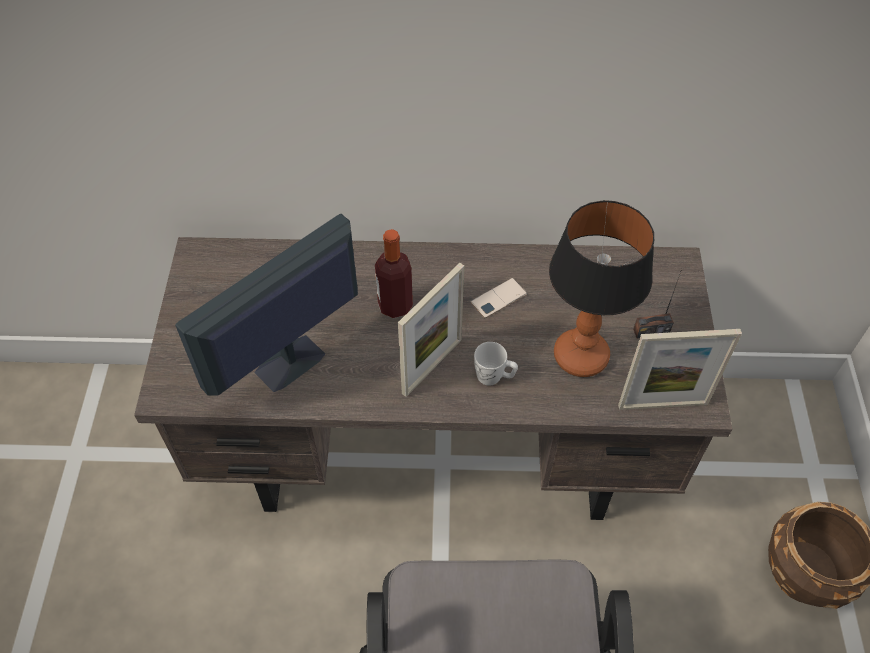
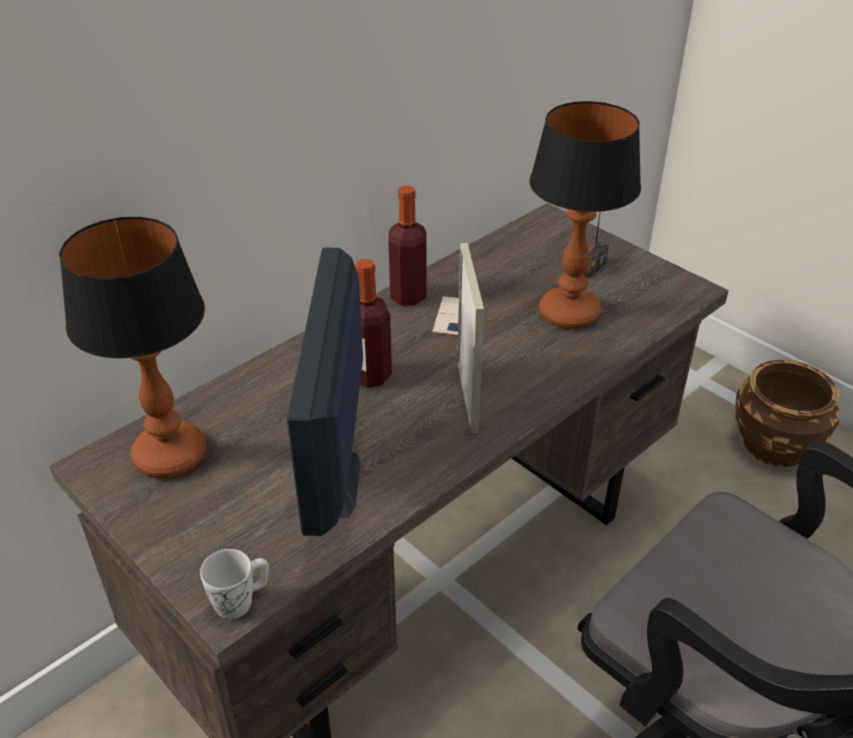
camera: 45 degrees left, 15 degrees down
white mug [474,342,518,386] -> white mug moved to [200,549,269,619]
picture frame [618,329,742,410] -> none
none -> table lamp [59,217,207,478]
none -> bottle [389,186,427,306]

